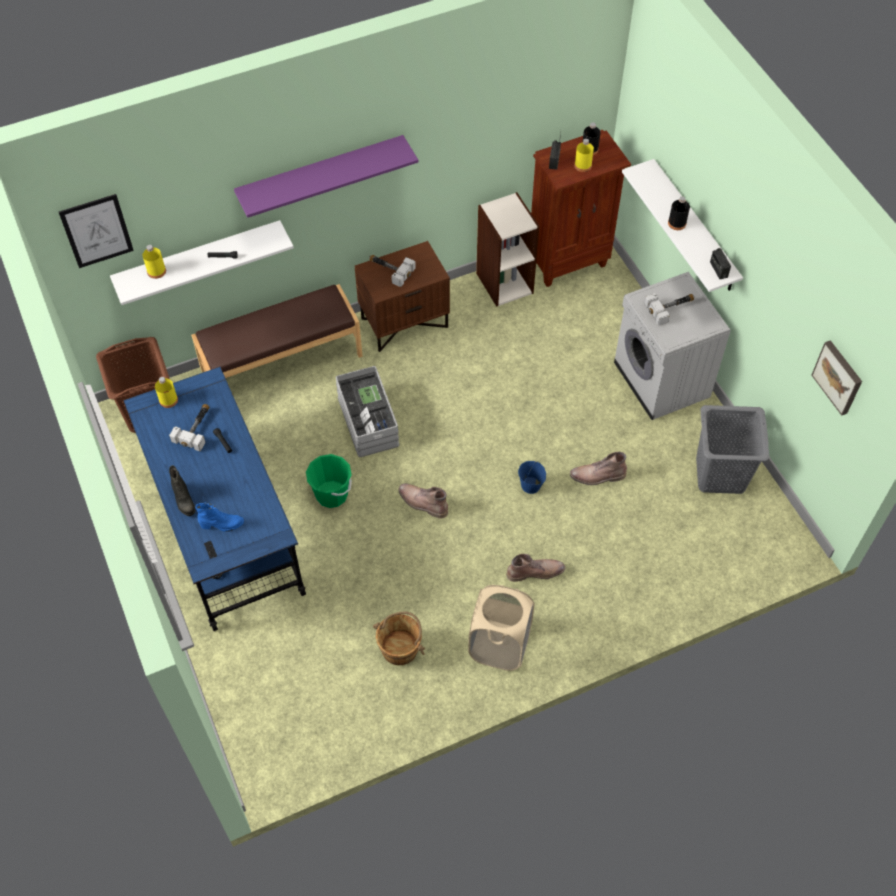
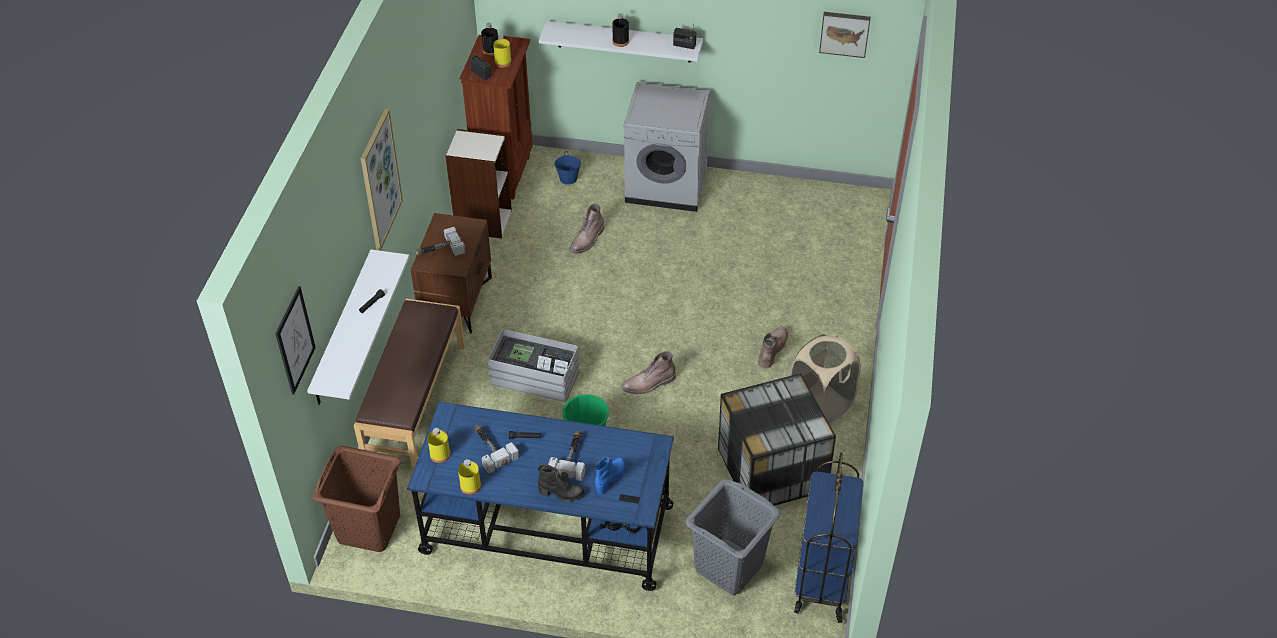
camera: 55 degrees left, 10 degrees down
yellow bottle [142,245,166,279] -> yellow bottle moved to [458,459,481,495]
purple shelf [234,135,418,218] -> picture [361,109,403,251]
brown bucket [373,611,425,665] -> storage box [718,373,836,506]
blue bucket [518,461,546,494] -> blue bucket moved to [555,152,581,185]
brown boot [570,452,627,485] -> brown boot moved to [569,204,605,254]
hammer [644,293,695,325] -> hammer moved to [548,431,586,481]
grey laundry basket [696,405,769,494] -> grey laundry basket moved to [685,479,781,595]
none -> blue cart [794,452,864,623]

